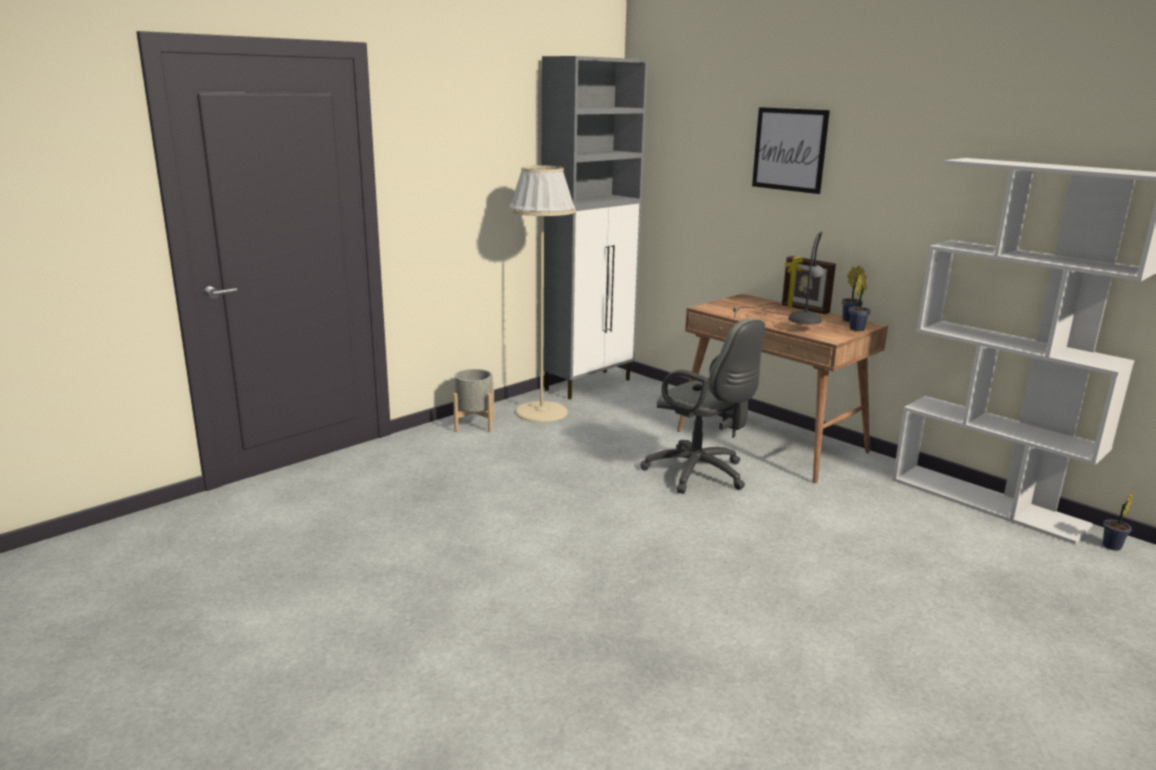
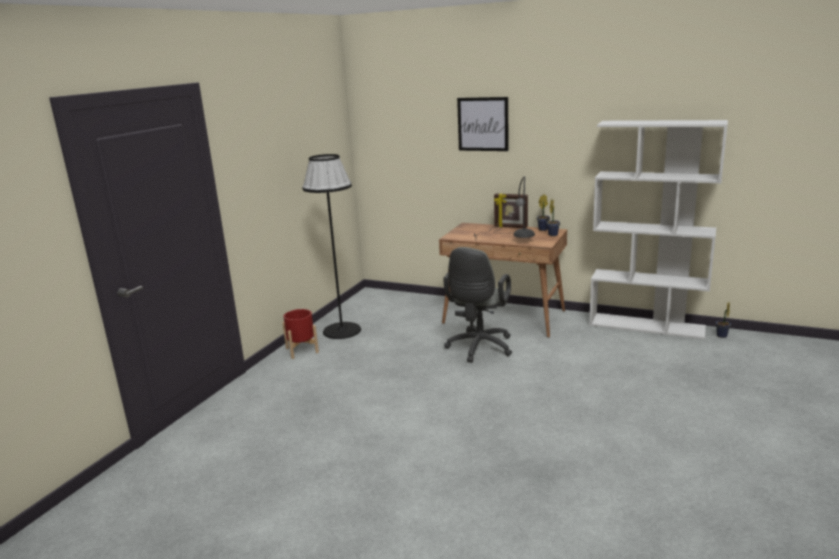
camera: 20 degrees left, 0 degrees up
grey planter [453,369,494,432] -> red planter [282,309,319,359]
beige floor lamp [509,165,576,422] -> black floor lamp [302,154,361,339]
grey cabinet [542,56,648,400] -> none
grey office chair [640,319,765,494] -> grey office chair turned 90 degrees clockwise [443,247,512,363]

